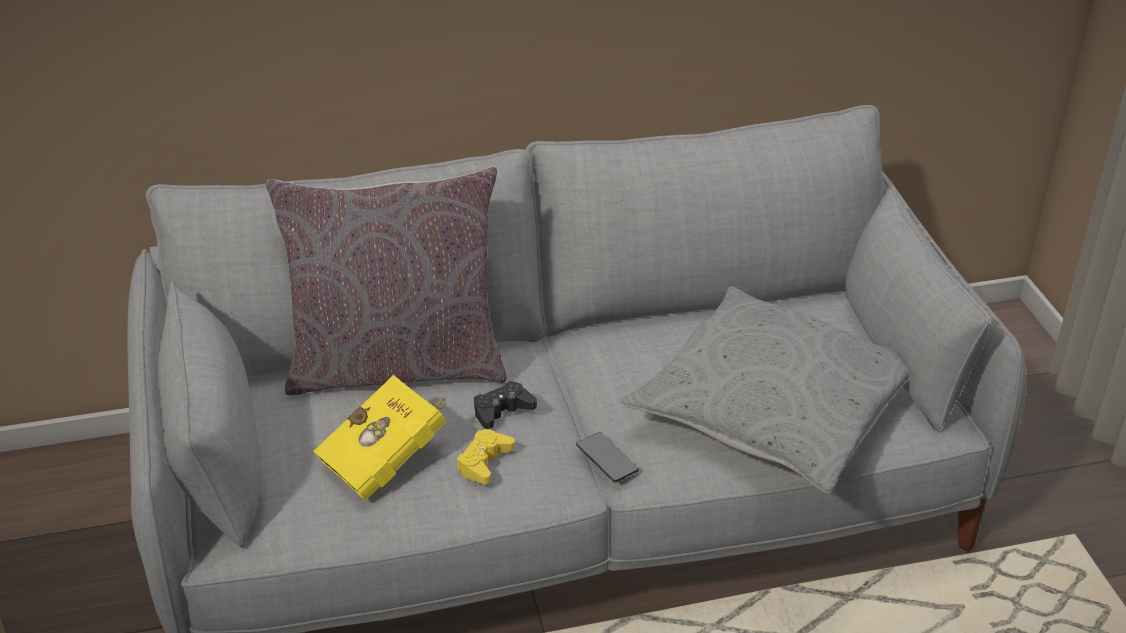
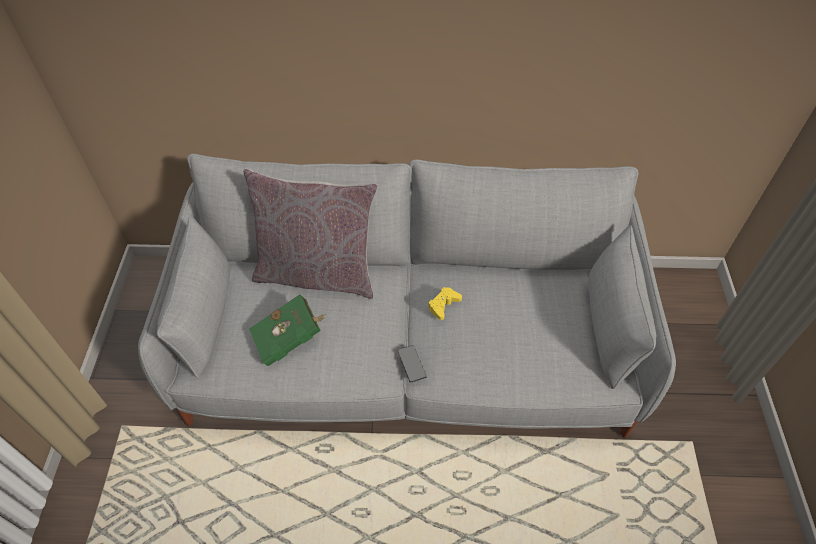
camera: 15 degrees right, 15 degrees up
yellow book [313,375,448,501] -> green book [249,294,326,366]
yellow game controller [457,429,515,485] -> yellow game controller moved to [428,287,462,320]
black game controller [474,381,537,429] -> none
grey pillow [621,286,909,494] -> none

